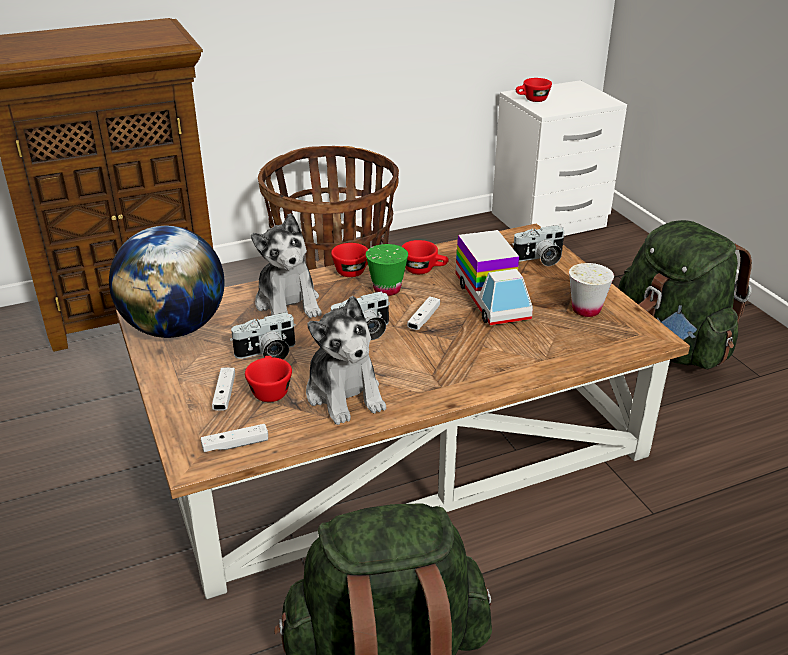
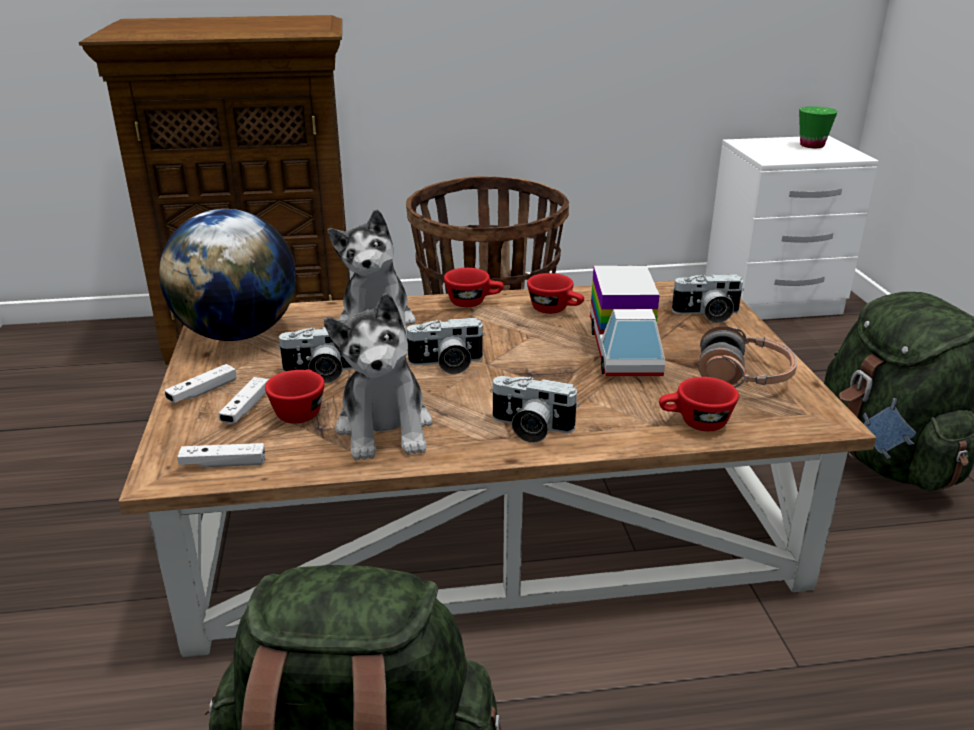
camera: 15 degrees right, 5 degrees down
green cup [366,244,408,296] -> green cup moved to [799,106,838,148]
white game controller [407,296,440,330] -> white game controller moved to [165,364,237,403]
red cup [516,78,552,102] -> red cup moved to [659,377,739,431]
white cup [569,263,614,317] -> headphones [698,326,797,388]
none -> camera [490,376,579,443]

